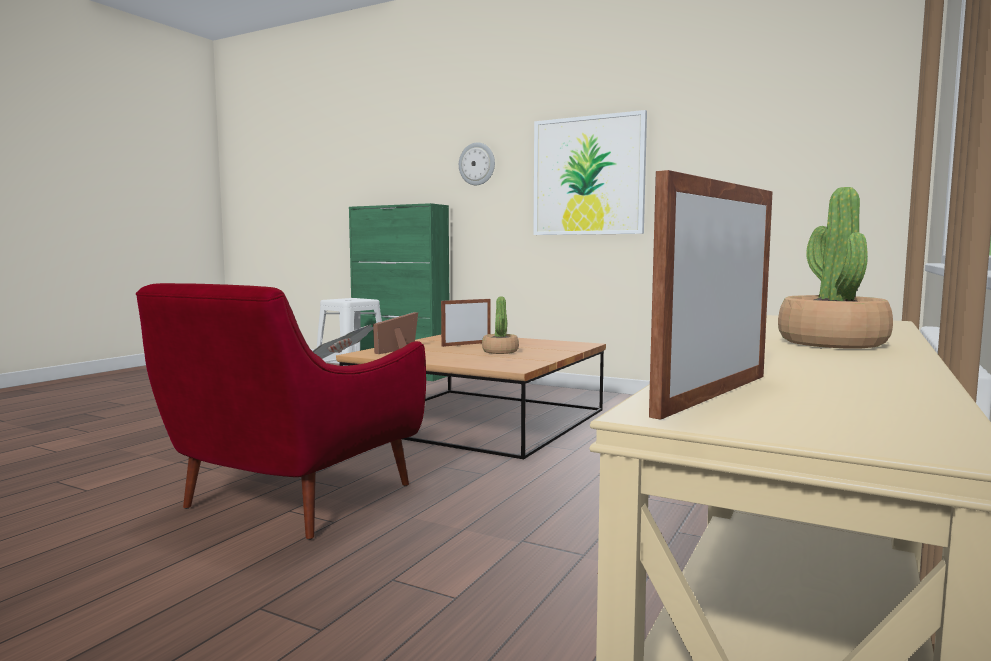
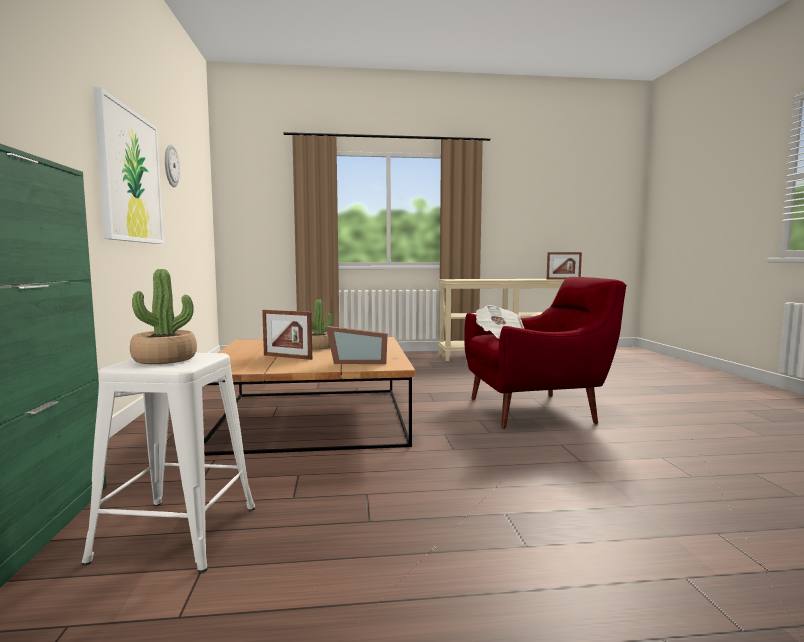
camera: 125 degrees left, 0 degrees up
wall clock [459,143,495,185] -> wall clock moved to [165,144,180,187]
potted plant [778,187,893,348] -> potted plant moved to [130,269,197,364]

